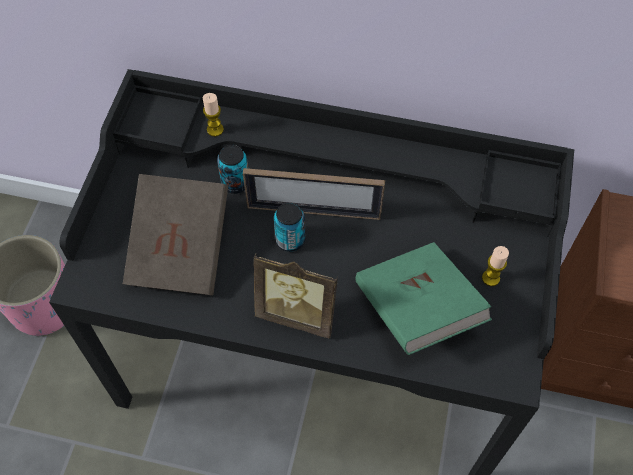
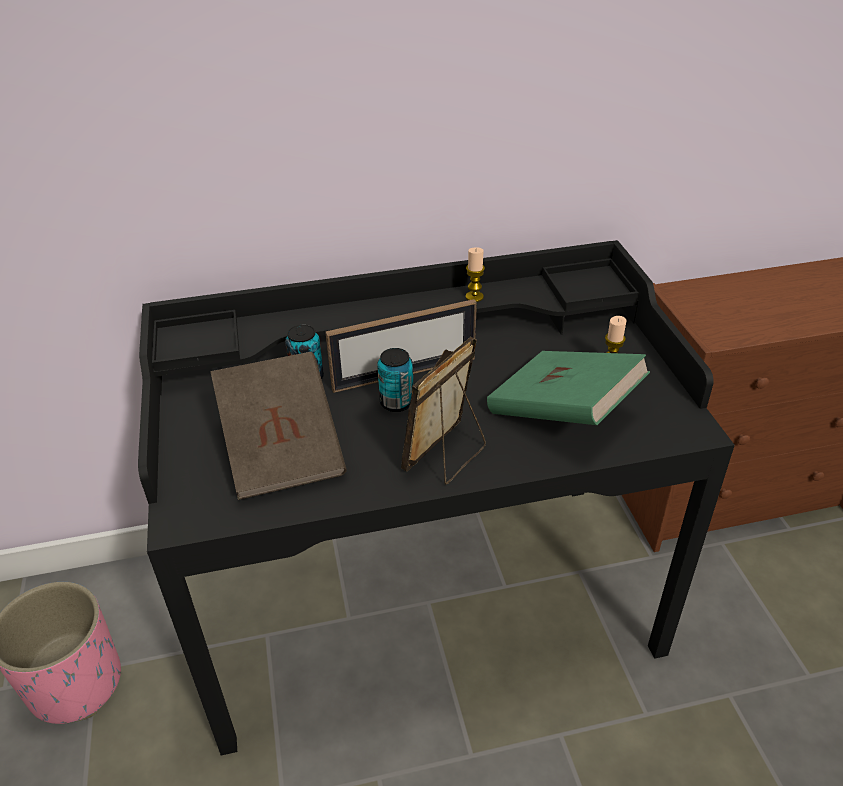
camera: 25 degrees left, 20 degrees down
candle [203,93,224,137] -> candle moved to [466,247,485,302]
picture frame [253,254,338,339] -> picture frame turned 135 degrees clockwise [401,337,486,485]

